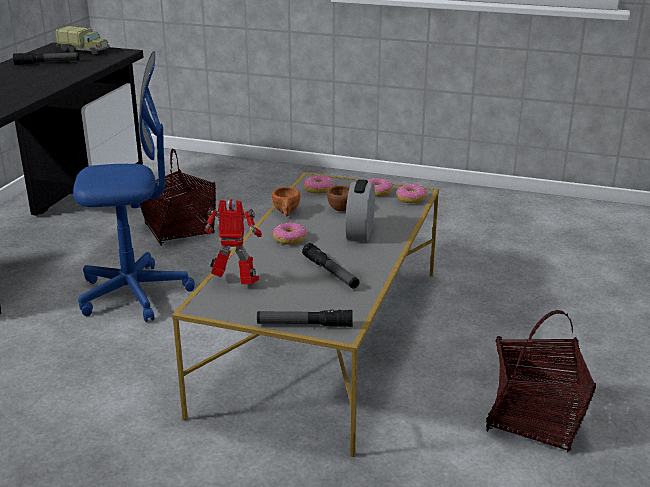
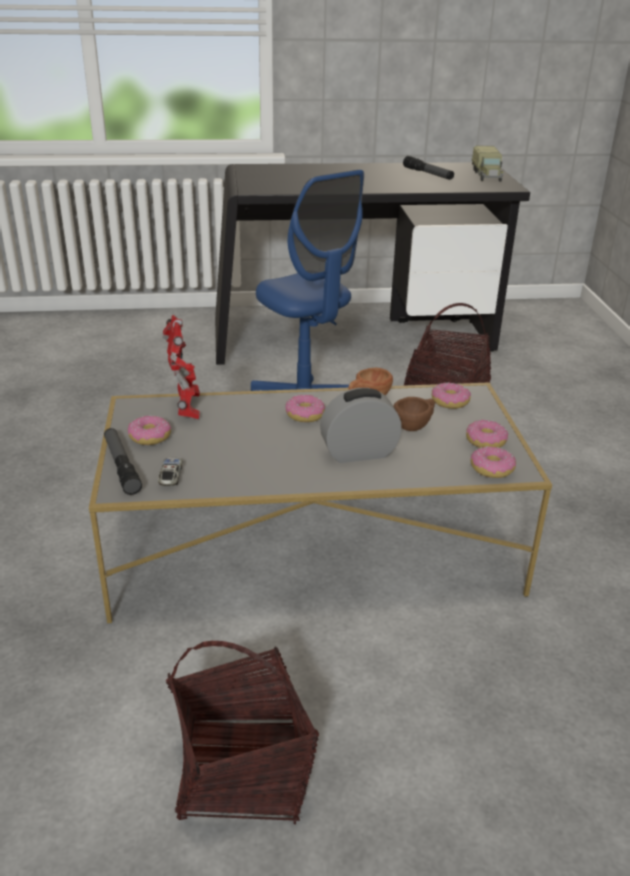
camera: 65 degrees right, 5 degrees up
flashlight [302,243,359,289] -> none
none -> donut [128,415,171,445]
none -> toy car [158,458,183,486]

